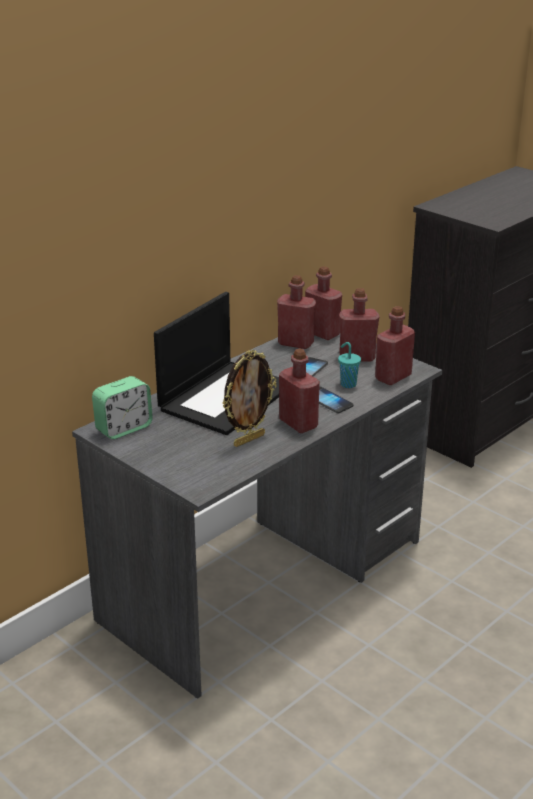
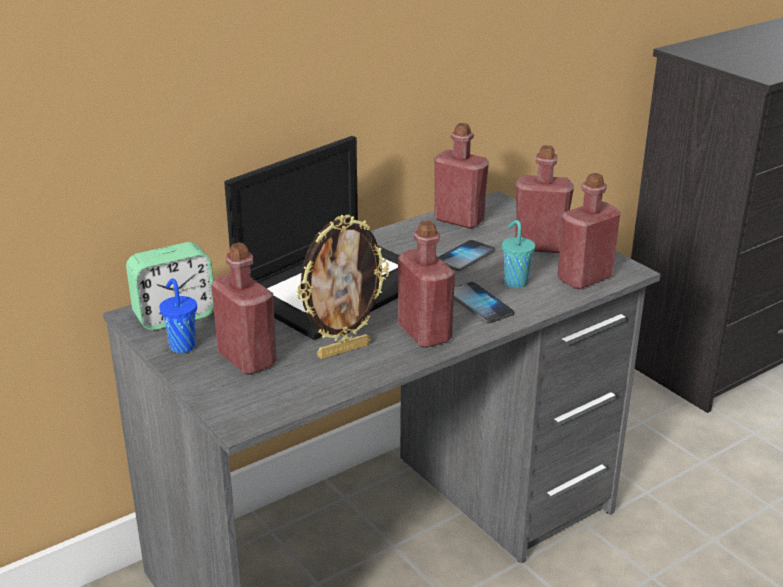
camera: 10 degrees right, 0 degrees up
red bottle [305,266,342,340] -> red bottle moved to [211,243,277,375]
none -> blue cup [159,279,197,353]

